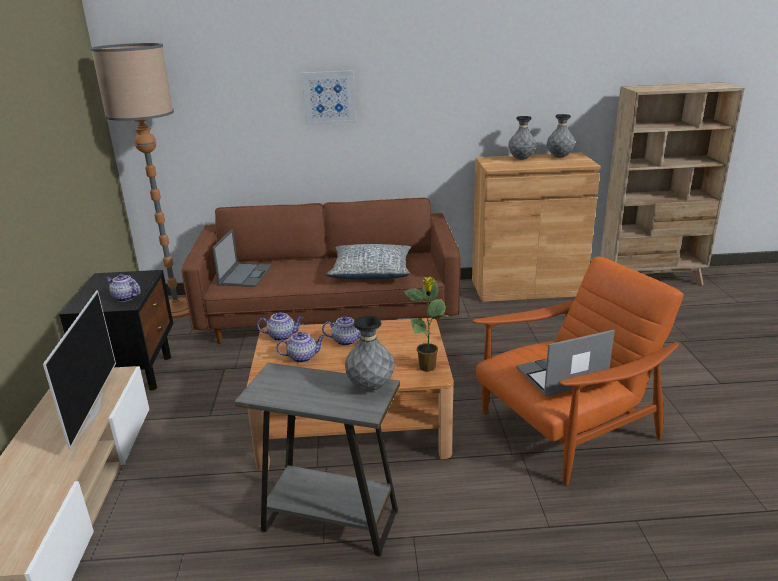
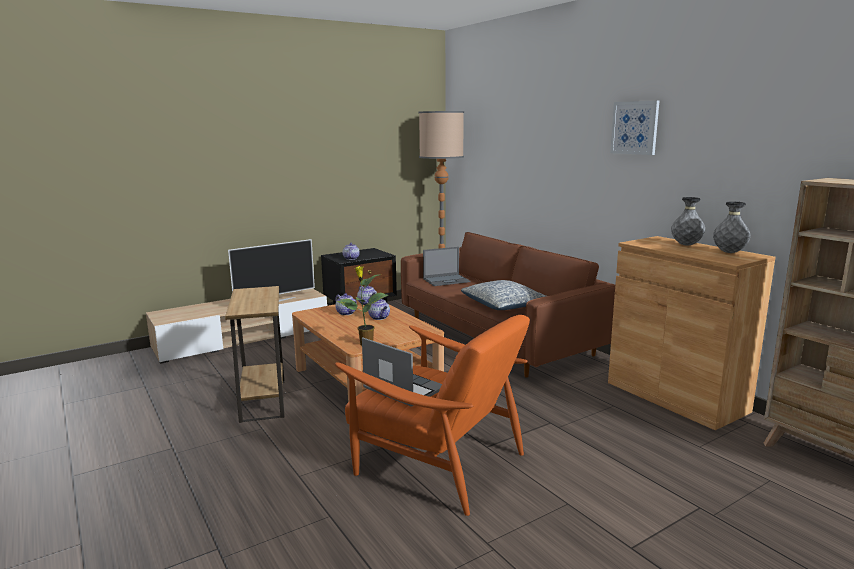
camera: 60 degrees right, 10 degrees down
grey side table [234,363,400,557] -> brown side table [225,286,285,423]
picture [302,70,356,125] -> picture moved to [610,100,660,155]
grey vase [345,316,395,391] -> none

